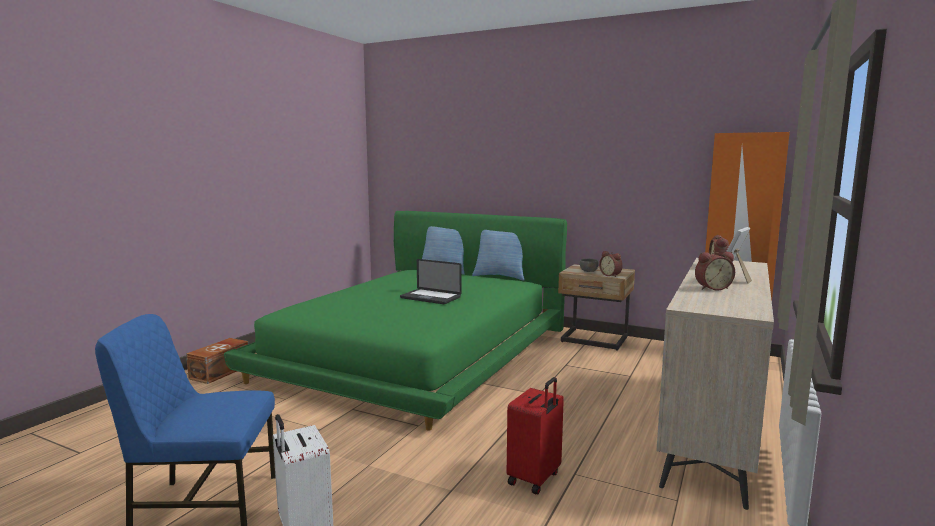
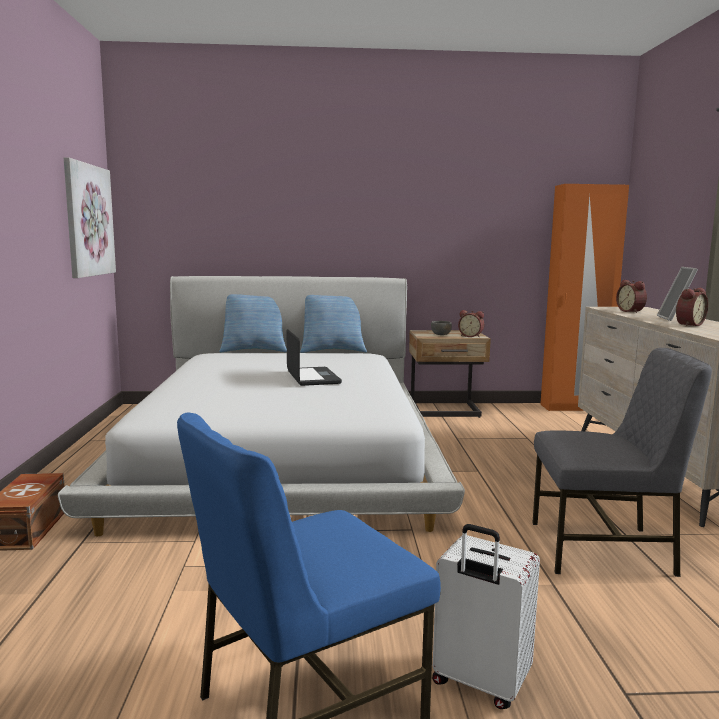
camera: 30 degrees left, 0 degrees up
green bed [224,211,567,431] -> white bed [58,276,465,536]
laptop [400,259,462,304] -> laptop turned 105 degrees counterclockwise [287,329,342,386]
red suitcase [507,377,564,495] -> grey chair [532,348,712,577]
none -> picture [64,157,116,278]

